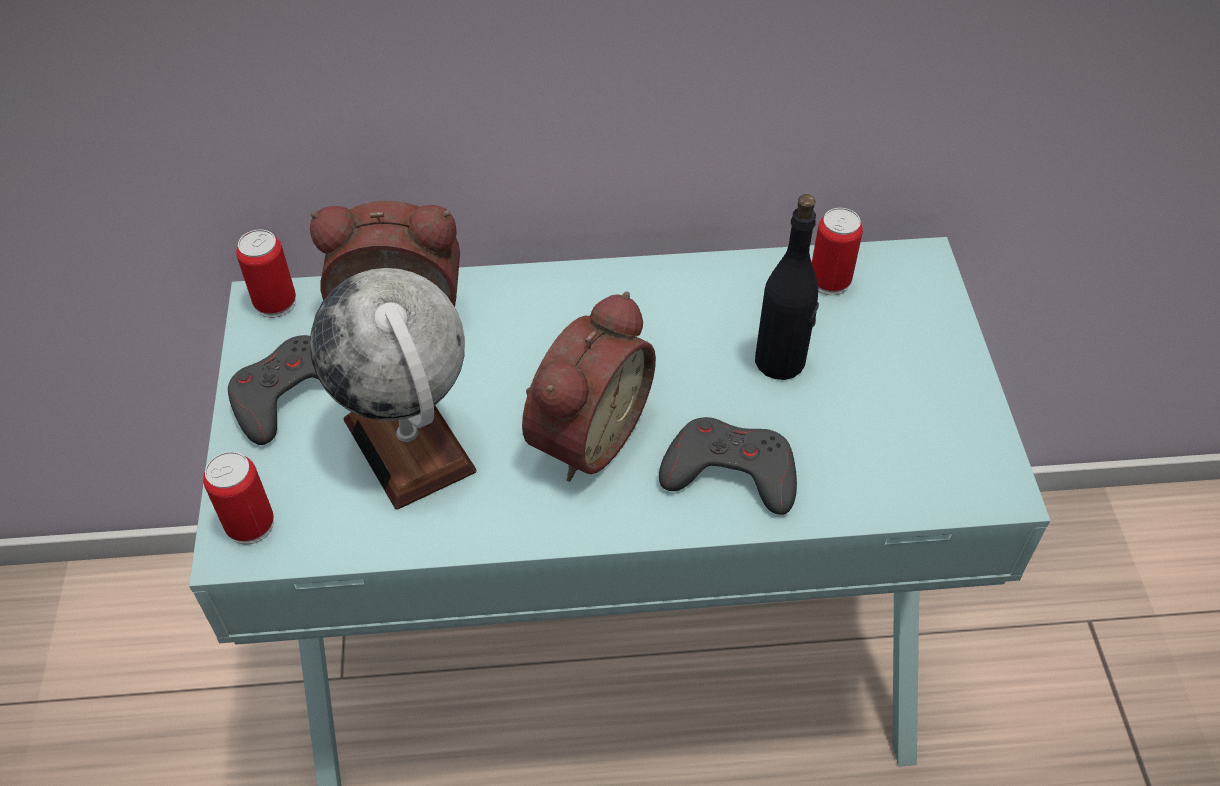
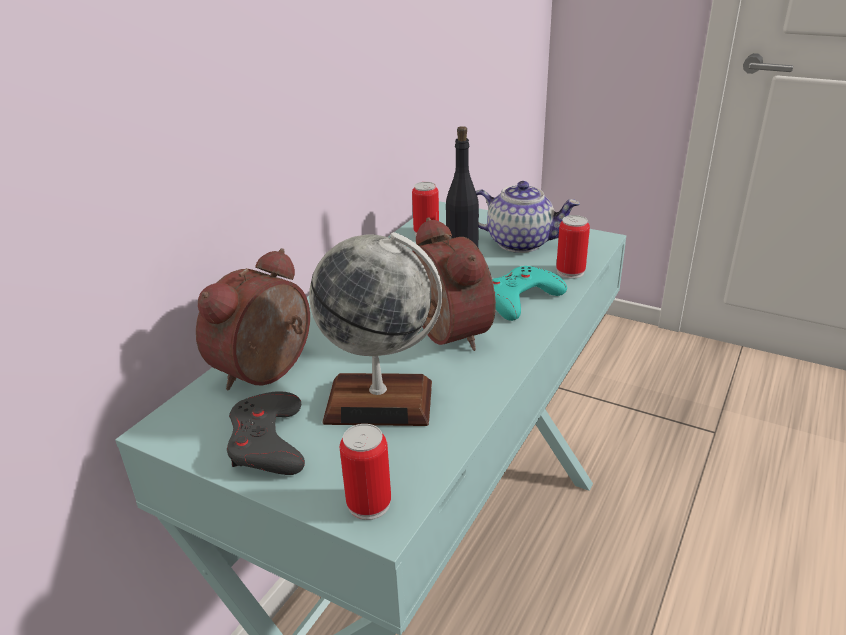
camera: 55 degrees left, 20 degrees down
can [236,229,296,318] -> can moved to [556,215,590,279]
grey game controller [659,417,797,515] -> turquoise game controller [492,266,567,321]
none -> teapot [476,181,580,253]

